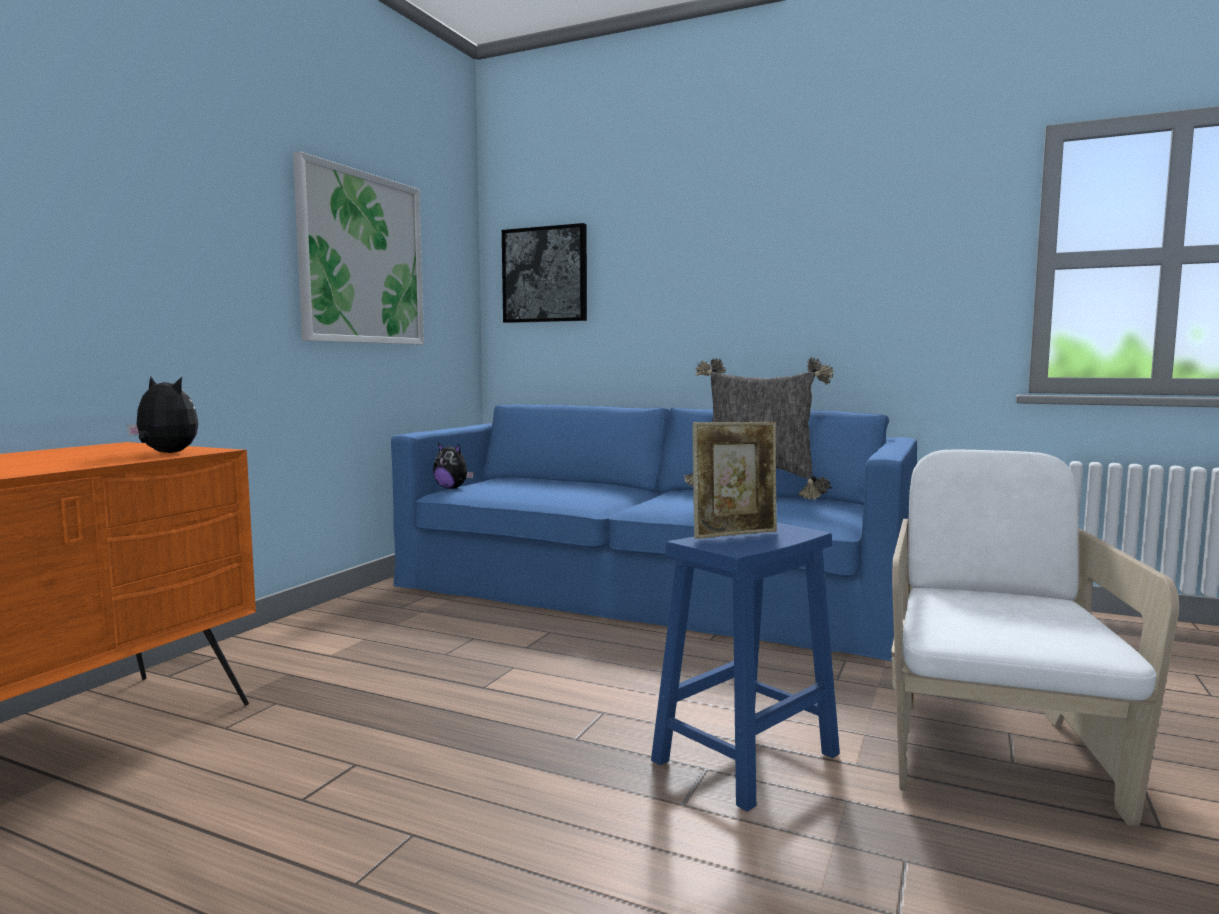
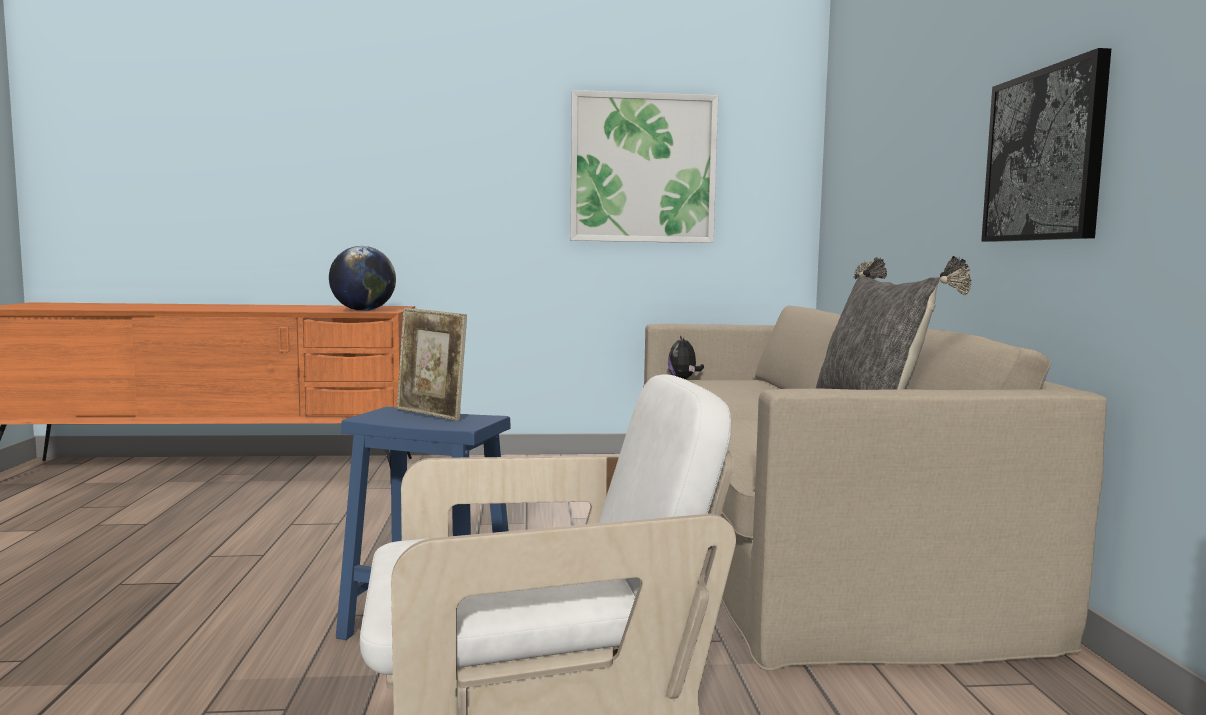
camera: 60 degrees right, 0 degrees up
plush toy [127,377,198,453] -> globe [329,246,396,311]
blue sofa [391,404,917,661] -> beige sofa [643,306,1107,671]
picture [502,223,587,323] -> picture moved to [981,48,1111,242]

